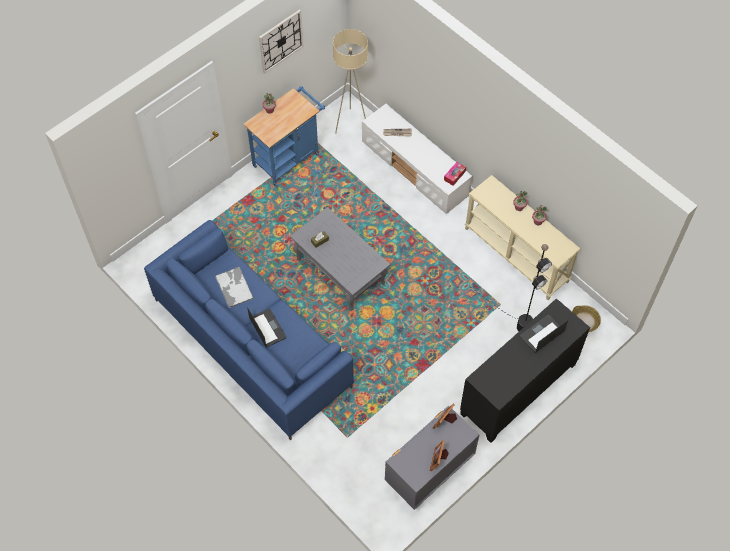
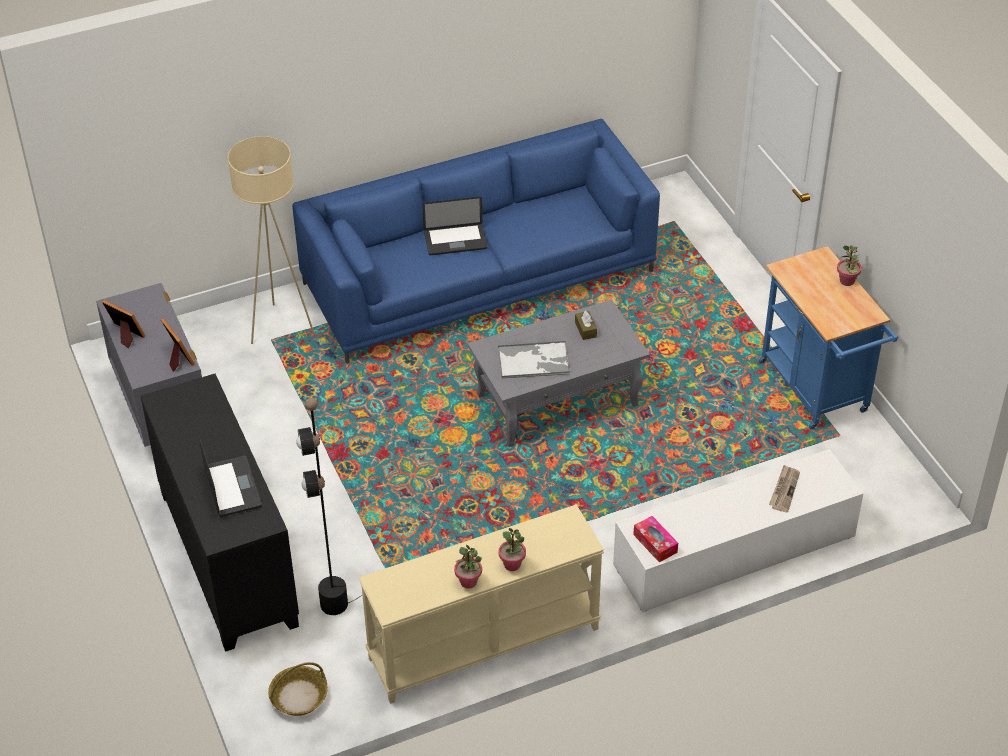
camera: 110 degrees right, 15 degrees down
tray [215,267,254,308] -> tray moved to [498,341,570,378]
wall clock [259,9,303,74] -> none
beige floor lamp [333,29,368,134] -> beige floor lamp moved to [228,136,315,344]

